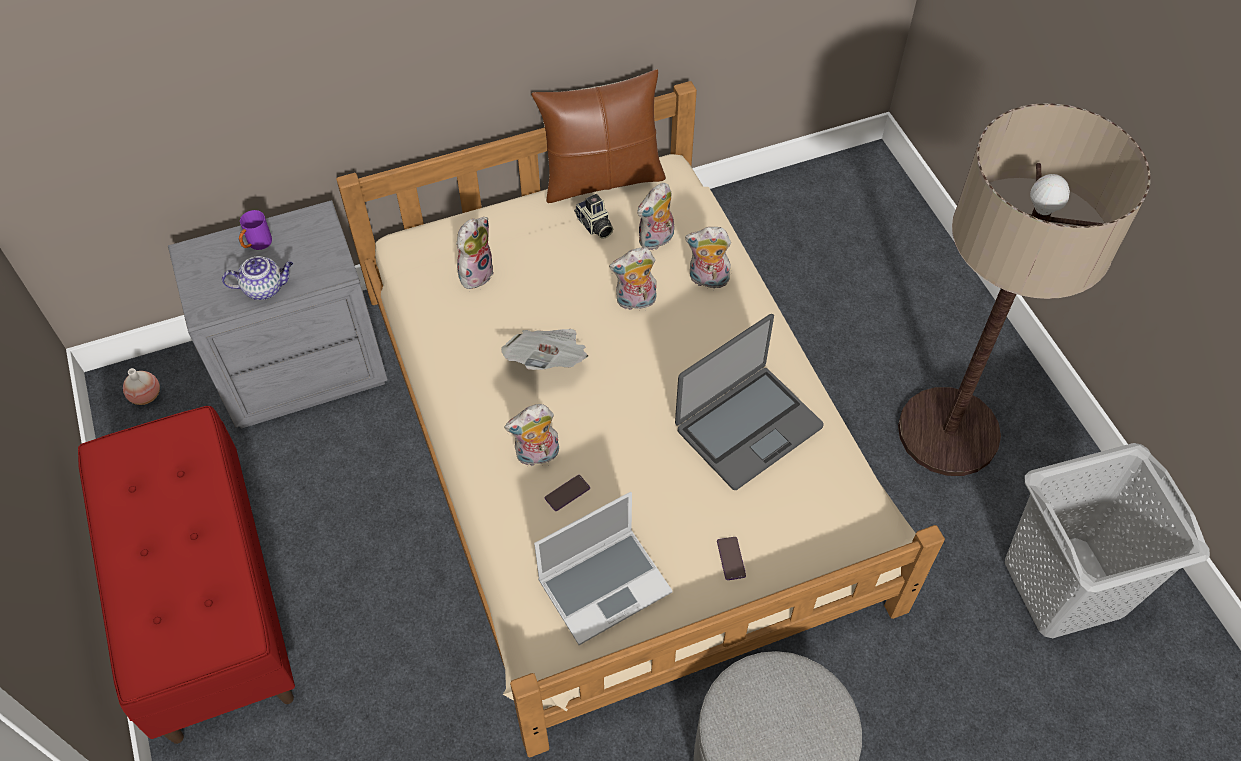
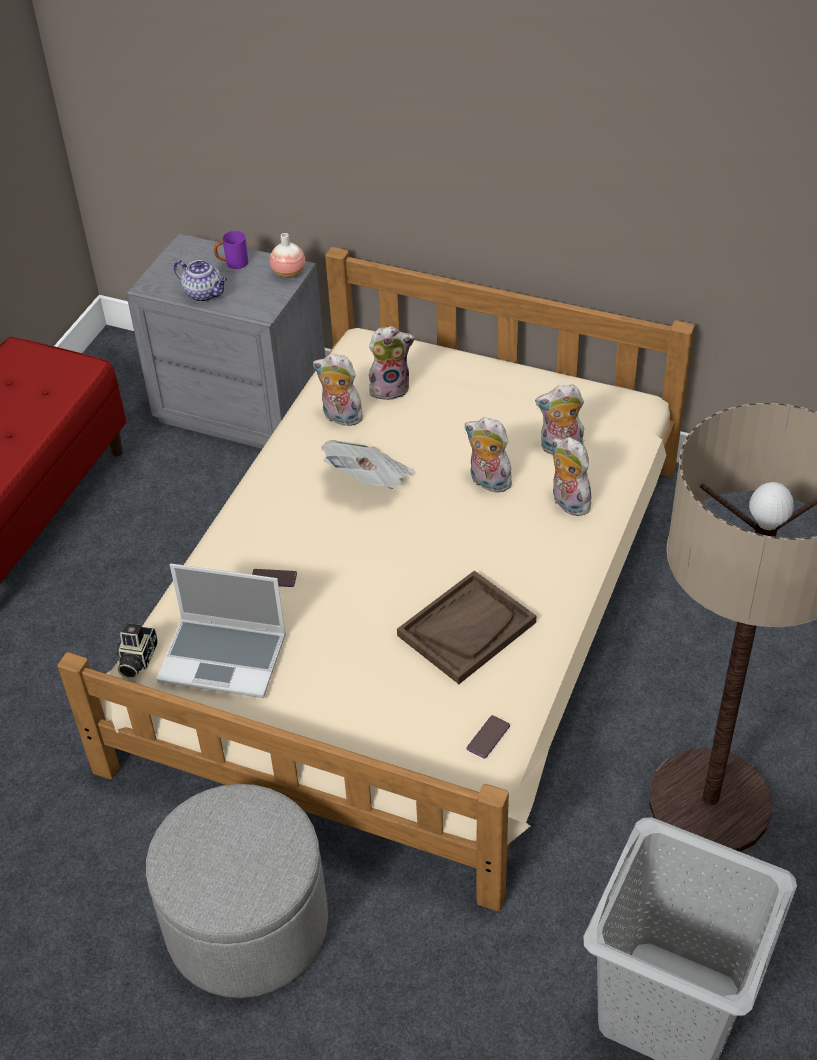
camera: 45 degrees right, 10 degrees down
vase [123,368,160,405] -> vase moved to [270,233,305,278]
plush toy [504,404,559,466] -> plush toy moved to [313,353,363,426]
brown pillow [531,69,666,203] -> none
camera [574,194,613,239] -> camera moved to [116,623,158,678]
laptop [675,314,824,490] -> brown tray [397,570,536,684]
phone [717,537,746,580] -> phone moved to [467,715,510,759]

